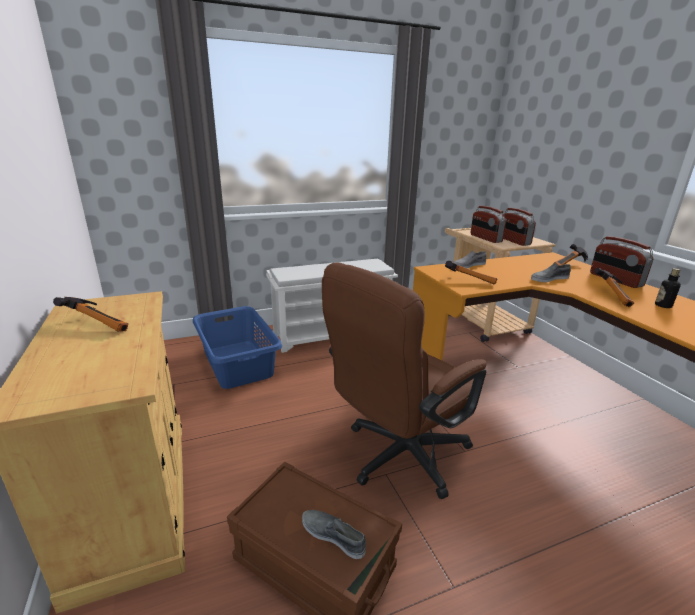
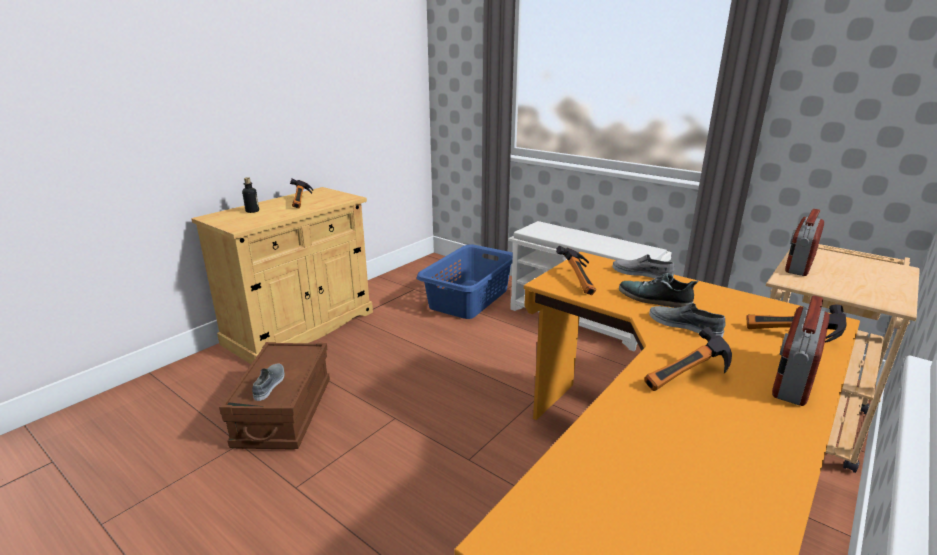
camera: 60 degrees right, 0 degrees up
brown office chair [322,263,487,499] -> none
radio [503,208,536,246] -> none
bottle [655,268,681,308] -> bottle moved to [242,177,259,213]
none -> shoe [619,273,698,308]

